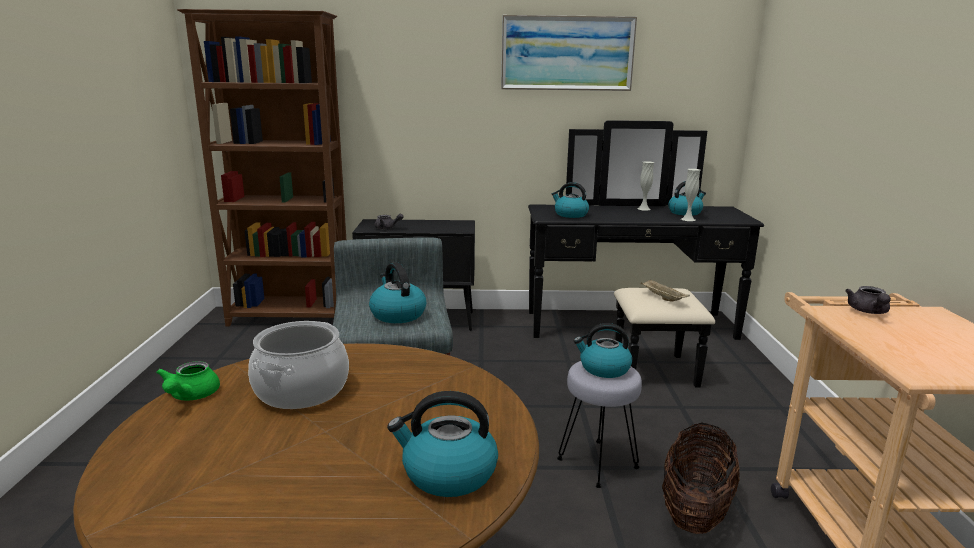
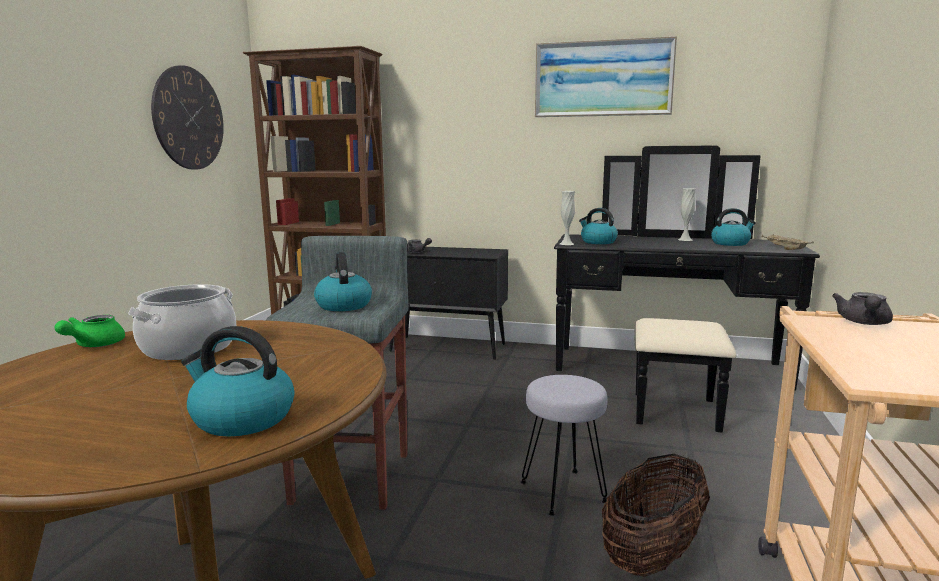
camera: 15 degrees right, 5 degrees down
kettle [574,323,632,378] -> none
beige tray [640,279,690,301] -> beige tray moved to [762,234,814,250]
white vase [681,169,701,221] -> white vase moved to [560,191,575,245]
none -> wall clock [151,65,224,170]

